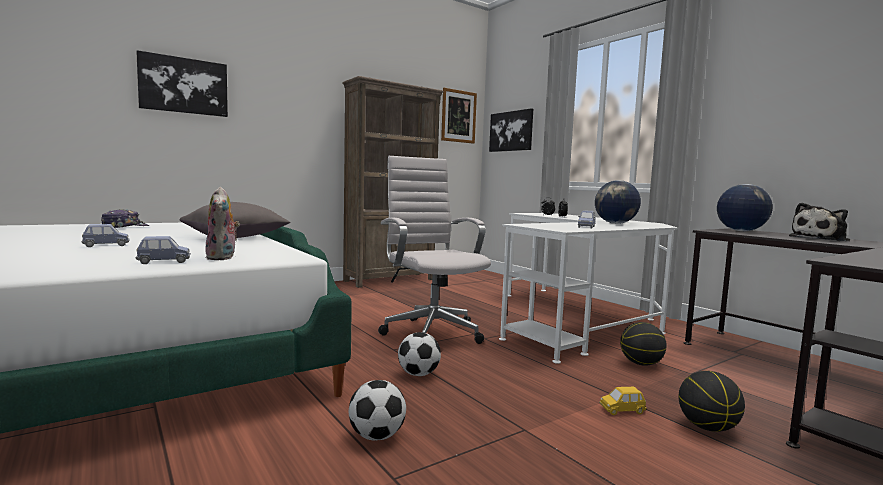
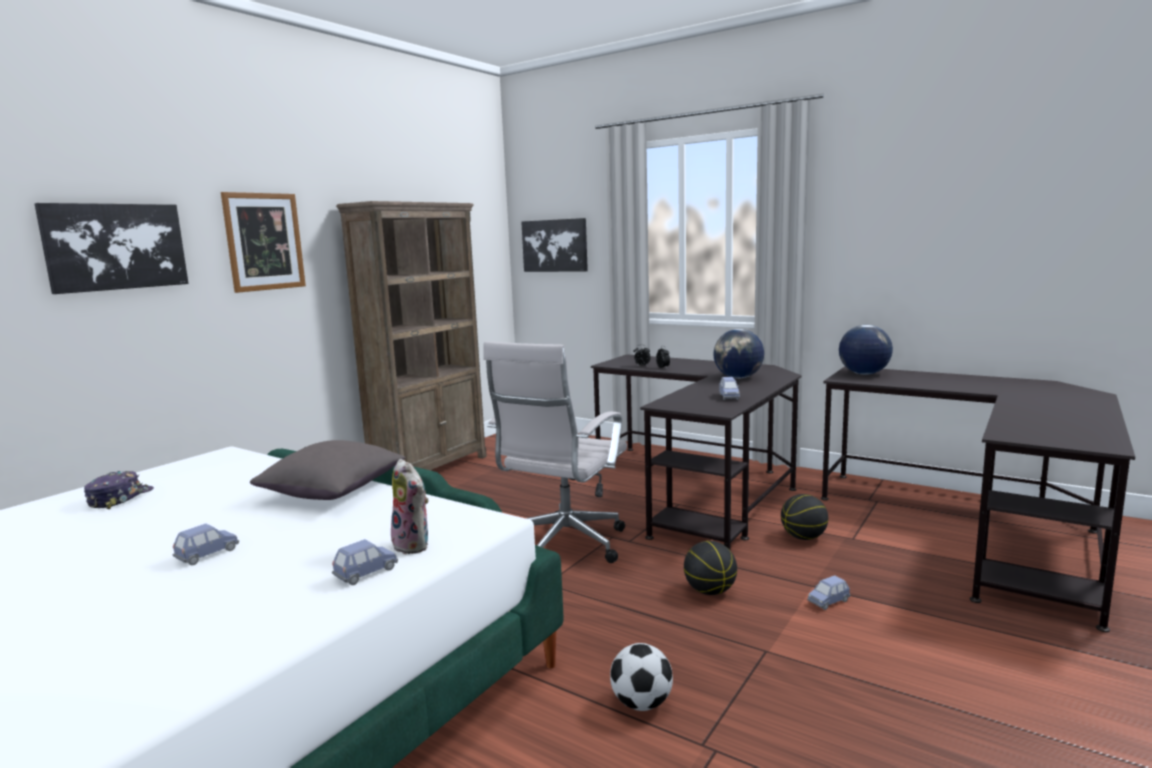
camera: 20 degrees left, 5 degrees up
white office chair [378,156,491,344] -> white office chair turned 105 degrees counterclockwise [483,341,627,563]
football [398,332,441,376] -> none
picture [441,88,477,144] -> picture moved to [221,192,306,293]
white desk [499,213,678,364] -> black desk [591,354,802,550]
yellow toy car [599,387,647,415] -> blue toy car [807,575,850,610]
basketball [679,371,745,432] -> basketball moved to [684,541,737,595]
plush toy [789,203,850,241] -> none

